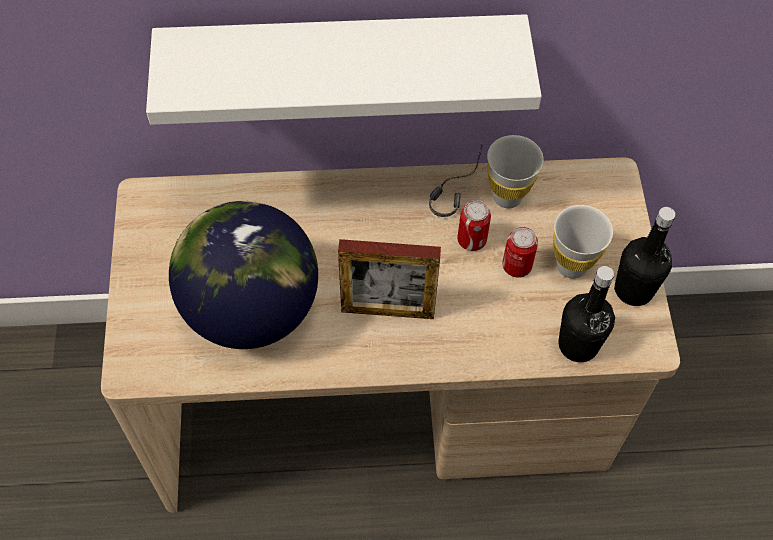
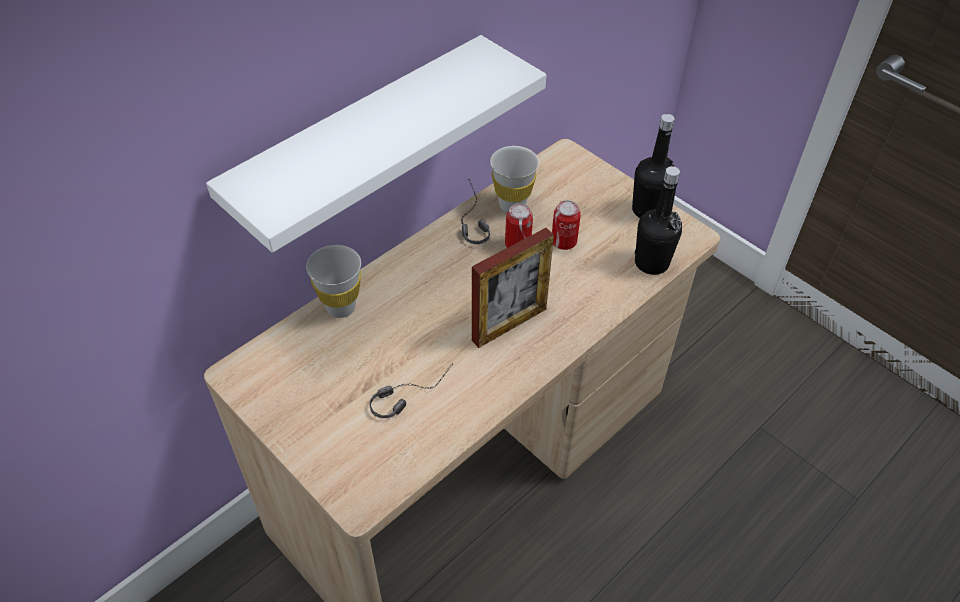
camera: 40 degrees left, 10 degrees down
globe [169,201,318,349] -> headphones [369,364,453,418]
white cup [553,205,613,279] -> white cup moved to [306,245,361,318]

